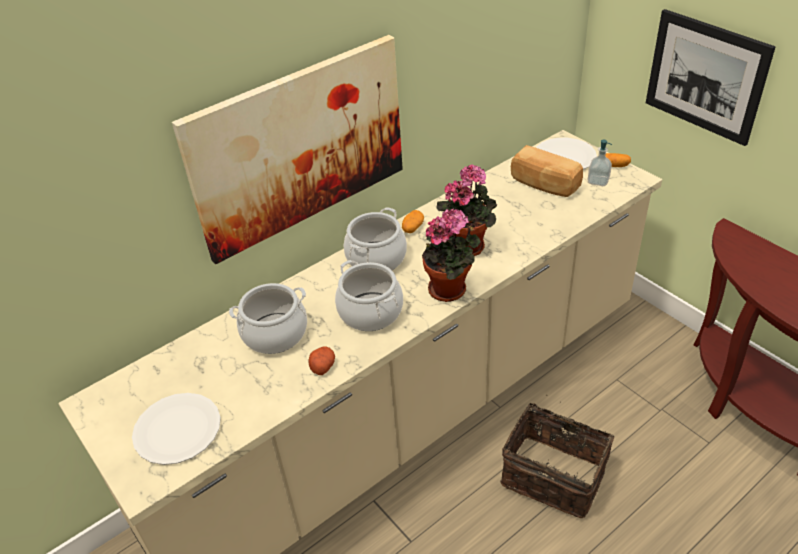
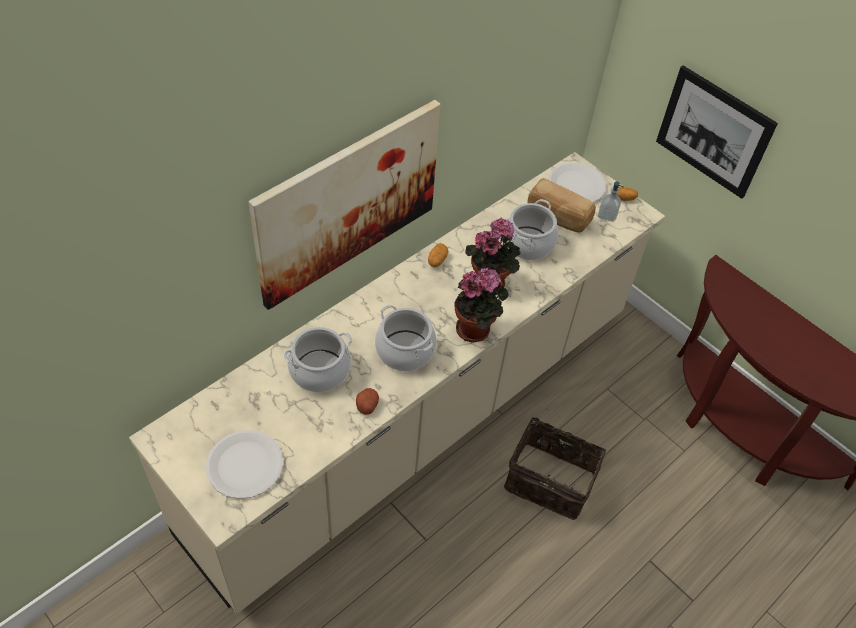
camera: 10 degrees left, 10 degrees up
cooking pot [344,207,407,270] -> cooking pot moved to [503,199,559,260]

